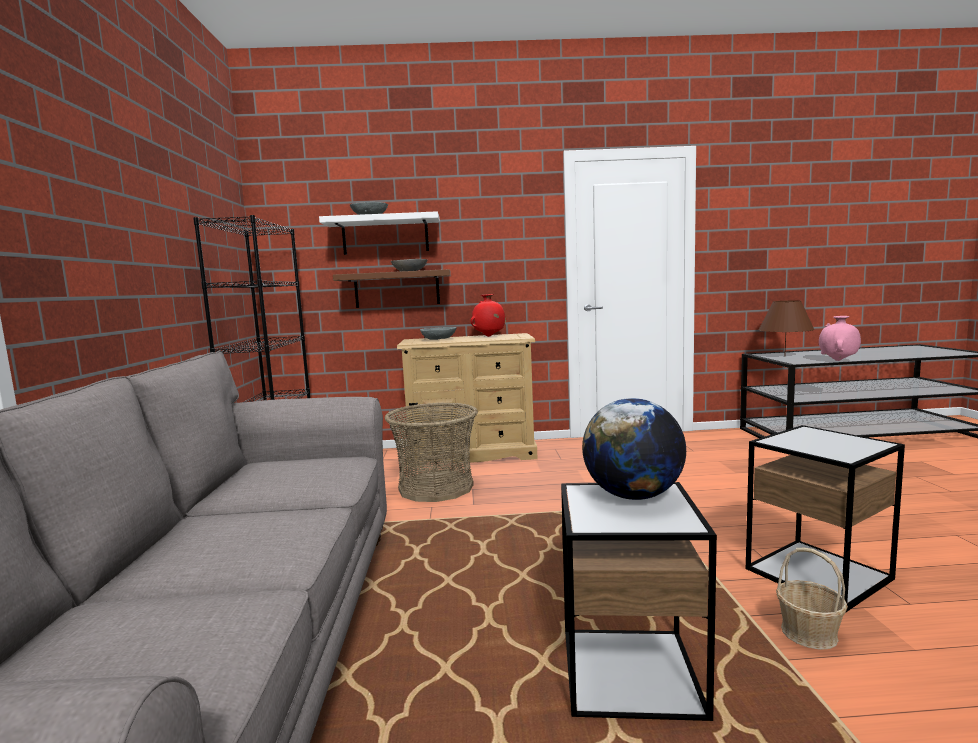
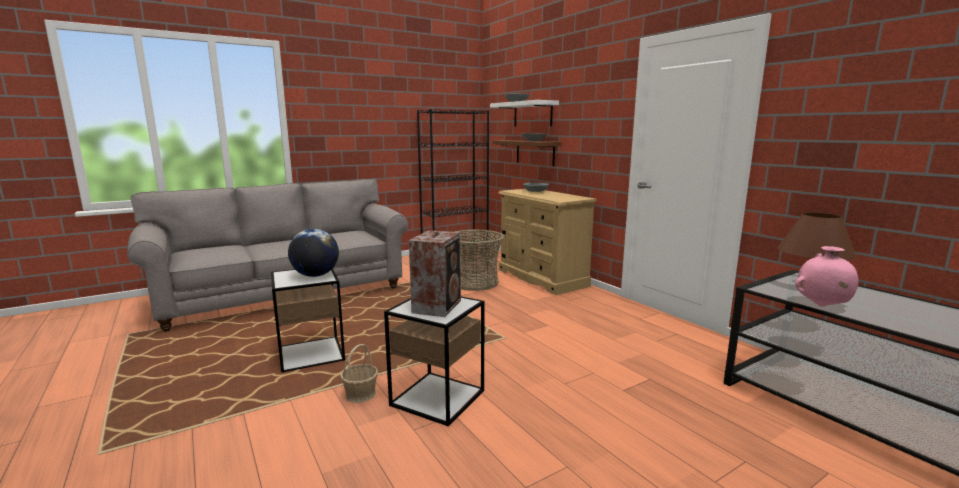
camera: 60 degrees right, 5 degrees up
red vase [470,294,506,337] -> none
none -> speaker [409,230,461,317]

